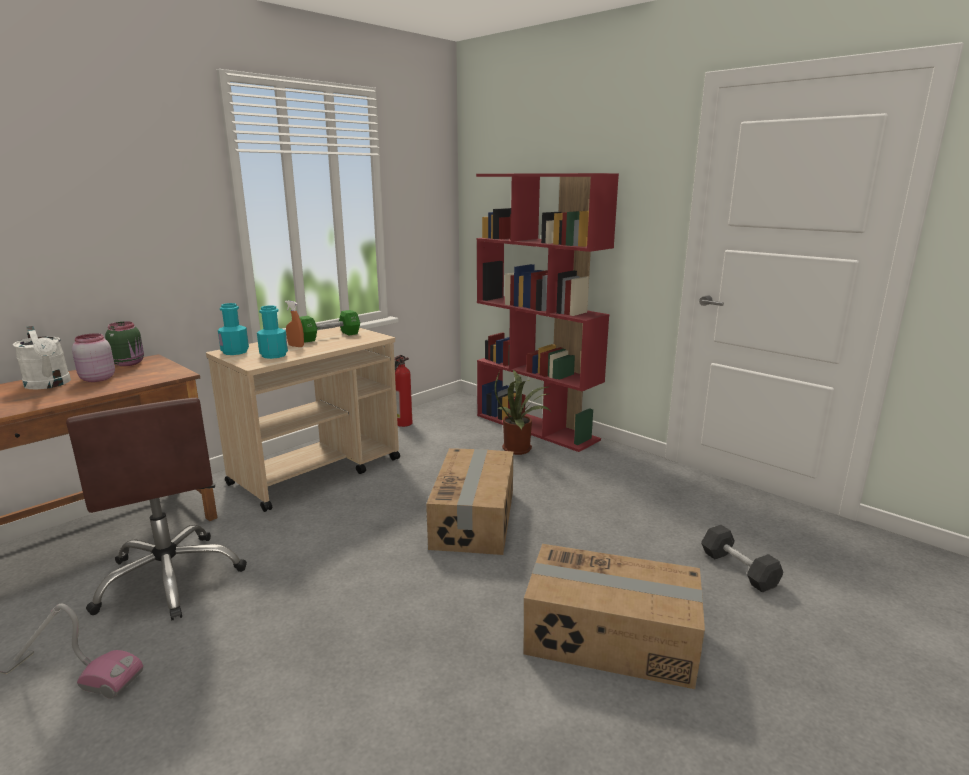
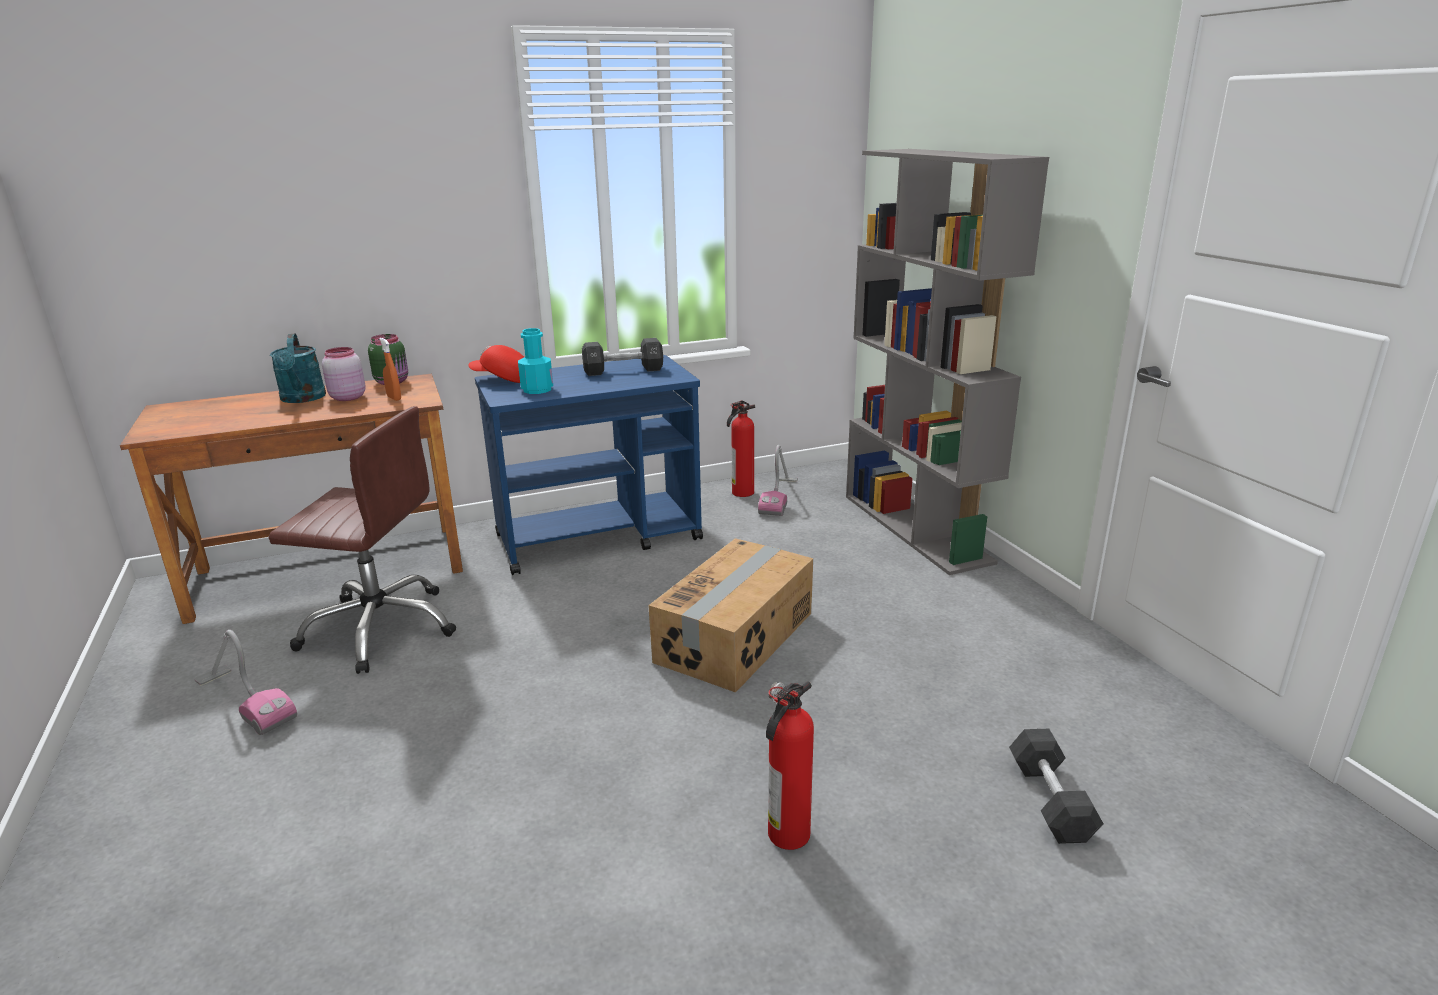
camera: 25 degrees right, 5 degrees up
white watering can [13,326,71,389] -> turquoise watering can [270,334,326,403]
brown office chair [66,398,247,620] -> brown office chair turned 75 degrees counterclockwise [269,406,456,674]
beige cart [206,327,400,512] -> blue cart [475,355,703,575]
turquoise bottle [218,303,249,355] -> red cap [469,345,524,383]
orange spray bottle [285,301,304,347] -> orange spray bottle moved to [379,338,401,401]
green dumbbell [299,310,360,343] -> black dumbbell [582,338,663,376]
red bookcase [476,173,619,452] -> grey bookcase [846,149,1049,575]
potted plant [494,370,550,455] -> none
cardboard box [524,544,705,689] -> fire extinguisher [766,681,814,850]
none -> vacuum cleaner [758,445,798,516]

